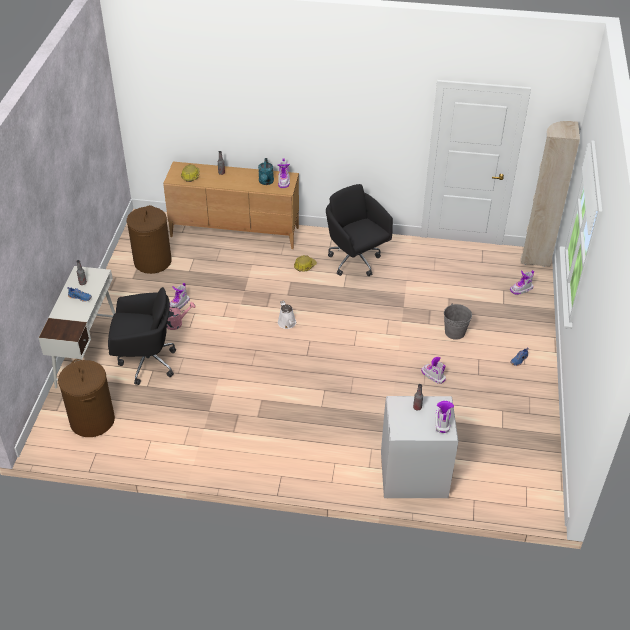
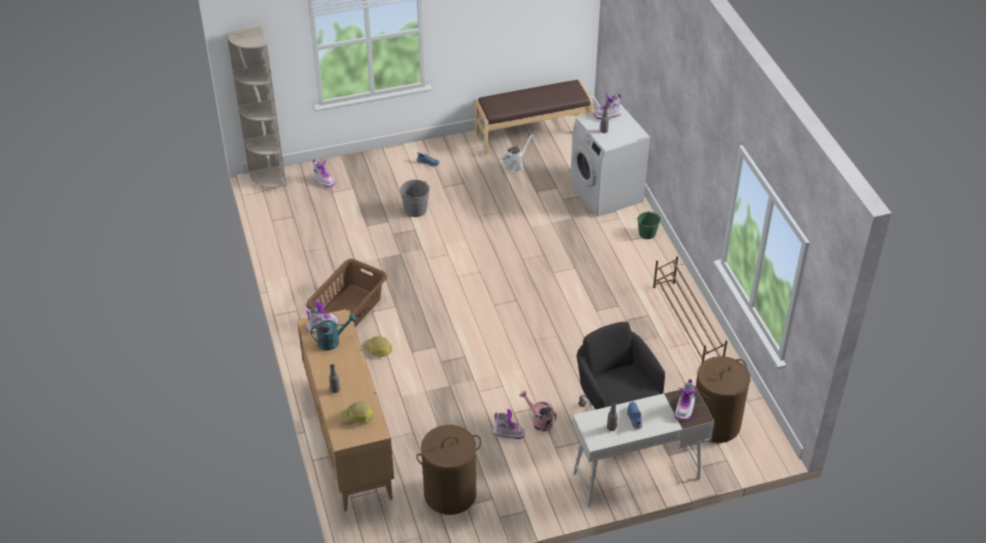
camera: 115 degrees left, 0 degrees up
white watering can [278,300,297,329] -> white watering can moved to [503,134,533,172]
black office chair [326,184,393,276] -> brown laundry basket [306,259,387,327]
boot [421,357,446,384] -> boot moved to [674,379,697,421]
none -> brown bench [475,80,593,155]
none -> green bucket [637,211,660,239]
none -> brown shoe rack [653,256,728,364]

